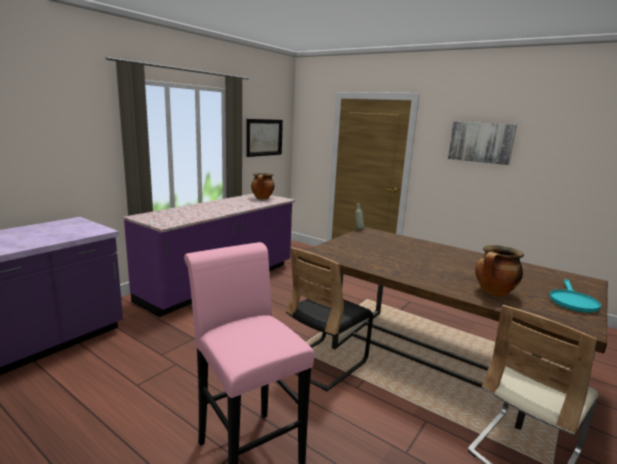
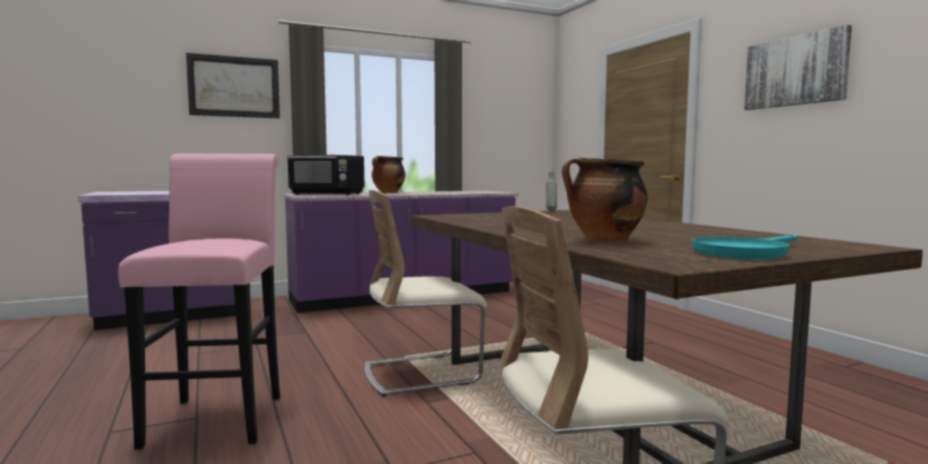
camera: 30 degrees right, 10 degrees down
picture [246,119,283,157] -> picture moved to [186,53,280,118]
cooking pot [251,173,275,200] -> cooking pot moved to [372,156,405,193]
black chair [286,248,373,391] -> beige chair [365,190,487,397]
none -> black microwave [287,155,365,195]

